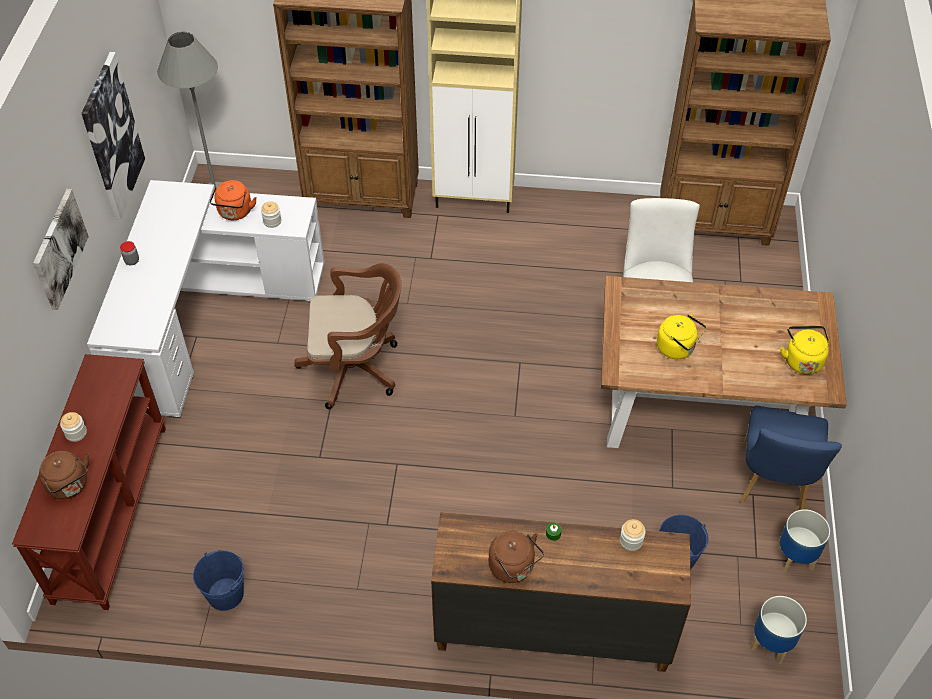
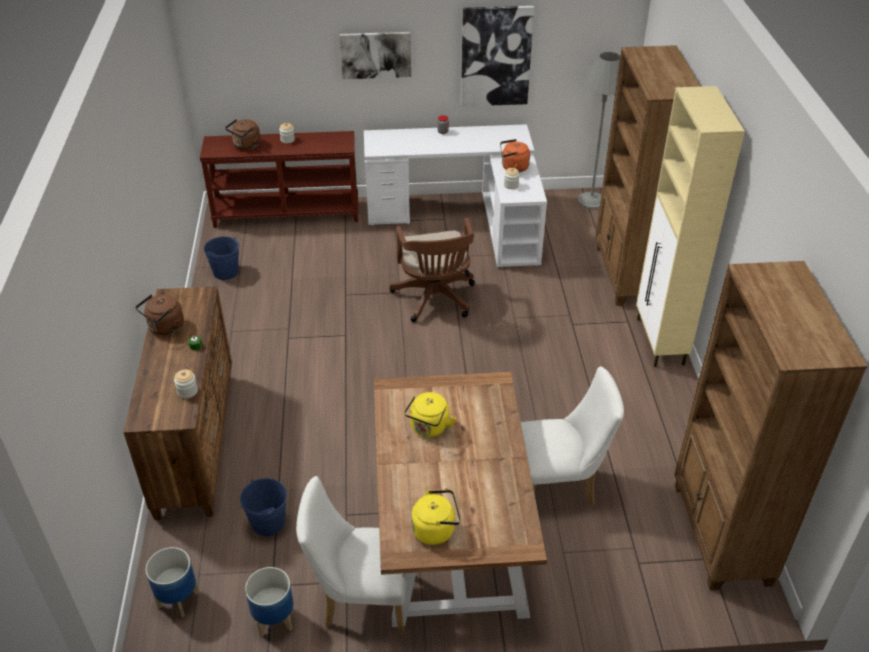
camera: 80 degrees right, 10 degrees down
blue chair [740,406,842,510] -> white chair [296,476,406,634]

